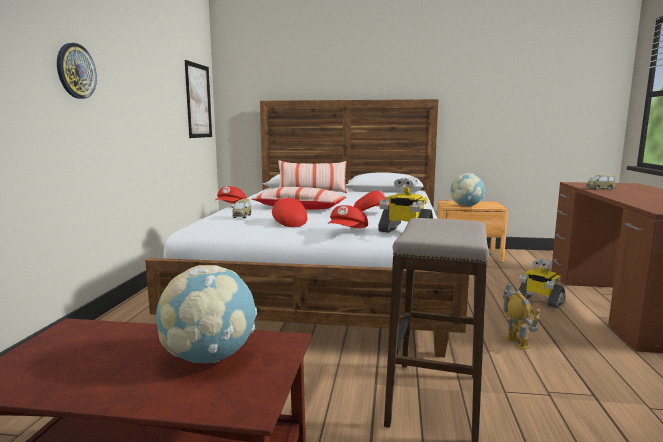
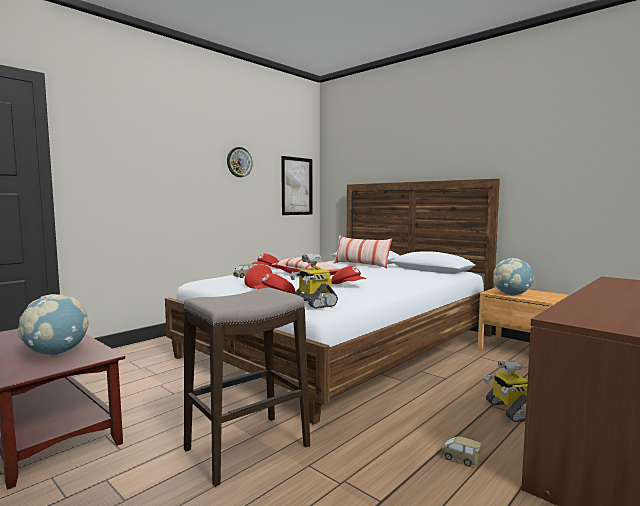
camera: 35 degrees right, 5 degrees down
wall clock [57,43,97,99] -> wall clock moved to [227,147,253,177]
toy robot [503,283,540,350] -> none
toy car [586,175,616,190] -> toy car moved to [441,436,481,467]

